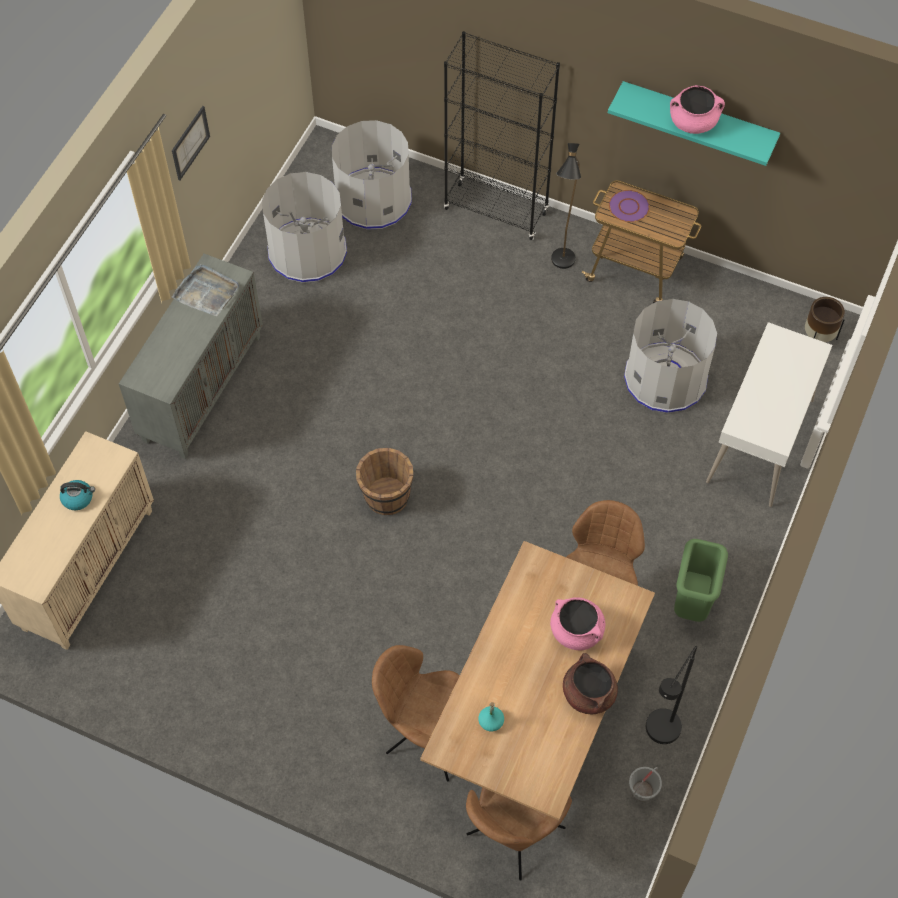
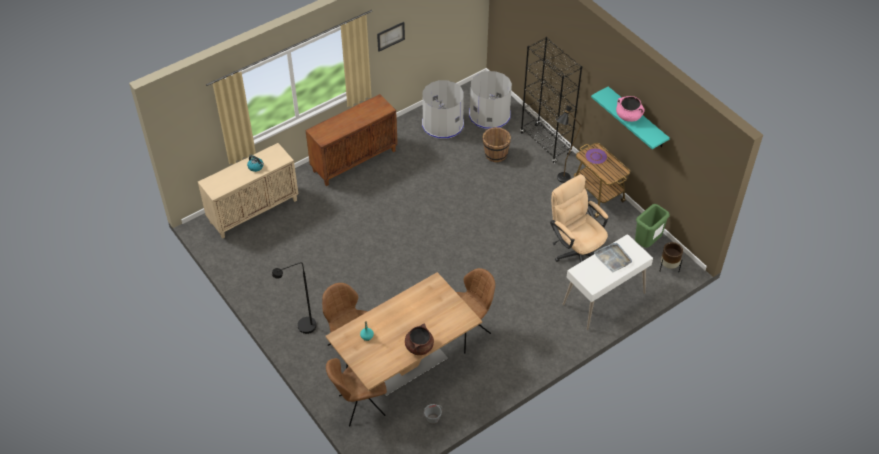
camera: 30 degrees right, 10 degrees down
grey cabinet [119,254,263,459] -> brown cabinet [305,94,398,186]
grey tray [172,264,239,316] -> grey tray moved to [594,243,632,272]
brown bucket [356,448,413,515] -> brown bucket moved to [482,127,511,162]
pink cooking pot [550,597,605,650] -> none
grey trash can [624,299,717,413] -> beige office chair [550,174,608,262]
black floor lamp [646,646,697,744] -> black floor lamp moved to [272,262,316,334]
green trash can [674,539,728,622] -> green trash can moved to [635,204,670,248]

